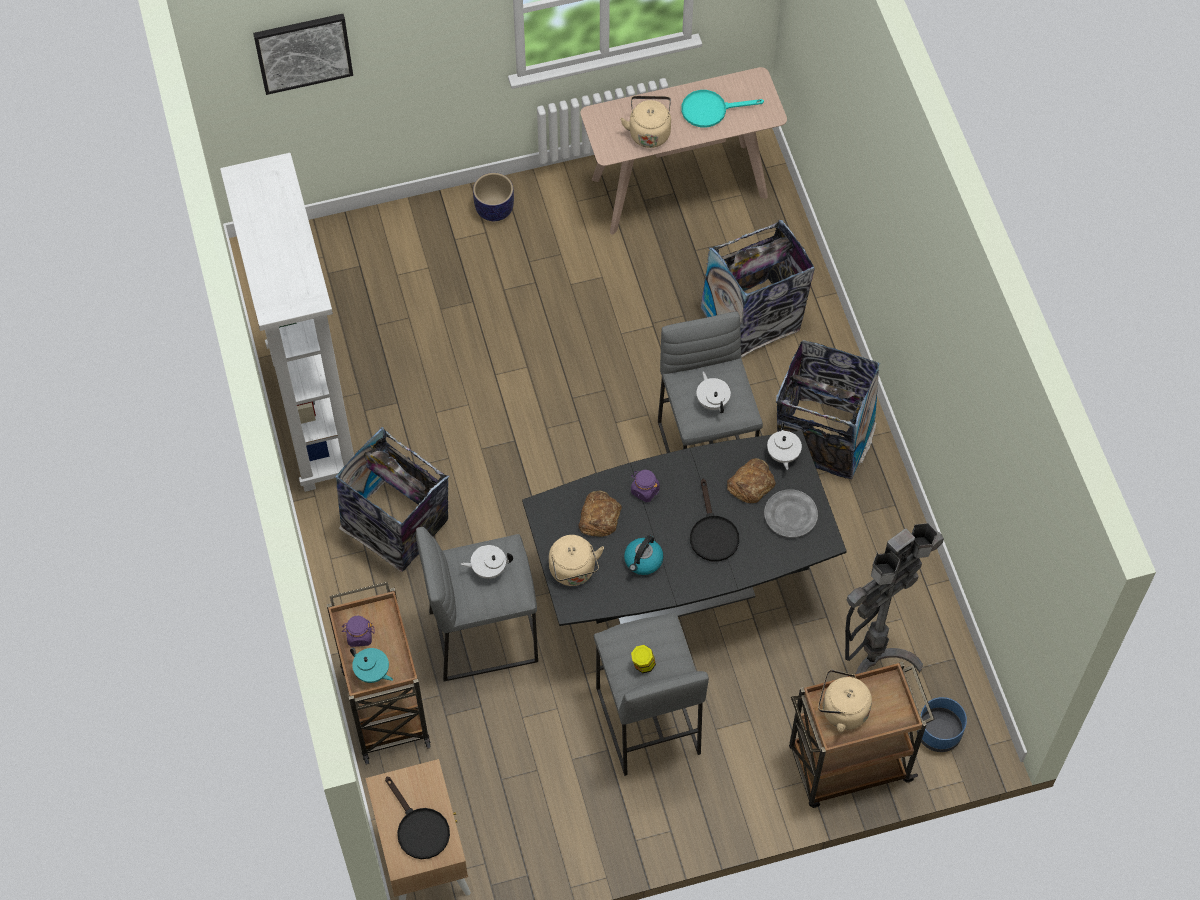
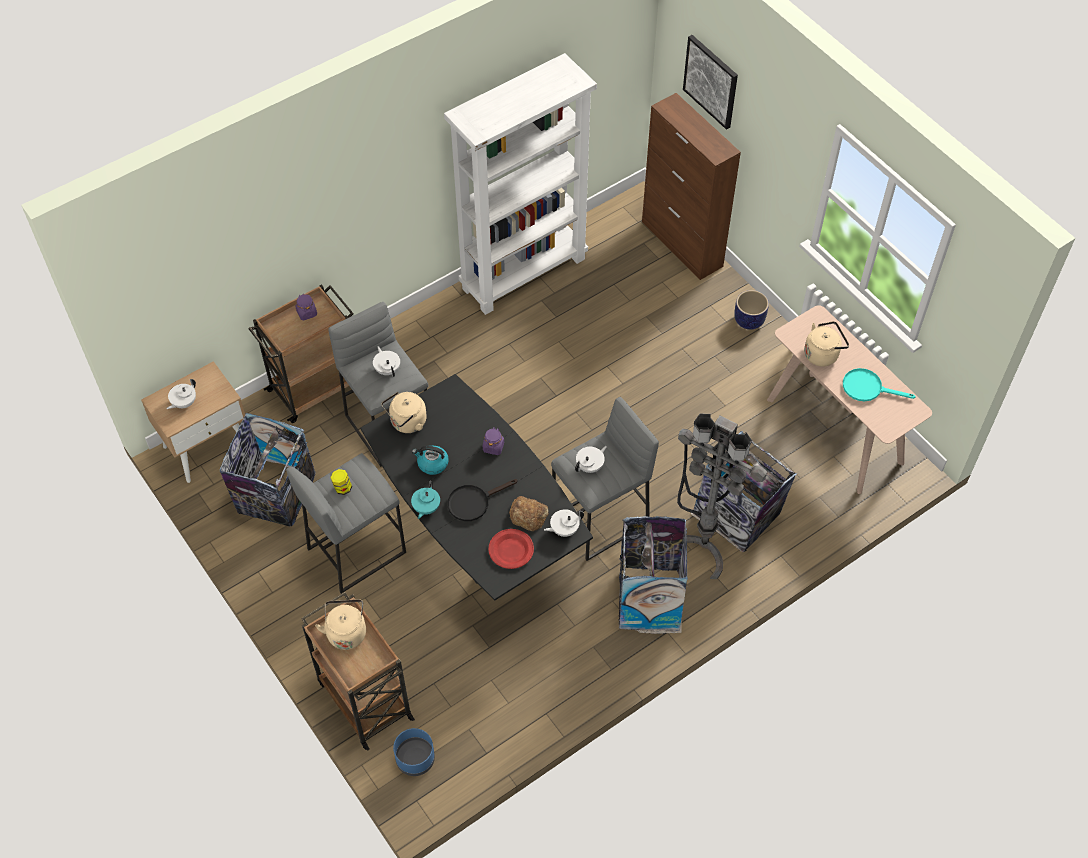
camera: 70 degrees right, 5 degrees down
trash can [336,427,450,572] -> trash can moved to [220,413,316,526]
turquoise teapot [350,648,393,683] -> turquoise teapot moved to [411,481,440,519]
black frying pan [385,776,450,859] -> white teapot [167,379,196,409]
bread [579,490,622,537] -> none
turquoise frying pan [682,90,764,127] -> turquoise frying pan turned 45 degrees counterclockwise [843,368,916,401]
grey plate [764,489,818,538] -> red plate [488,529,534,569]
grey floor lamp [845,523,944,674] -> grey floor lamp moved to [677,414,767,579]
none -> brown cabinet [642,93,741,280]

